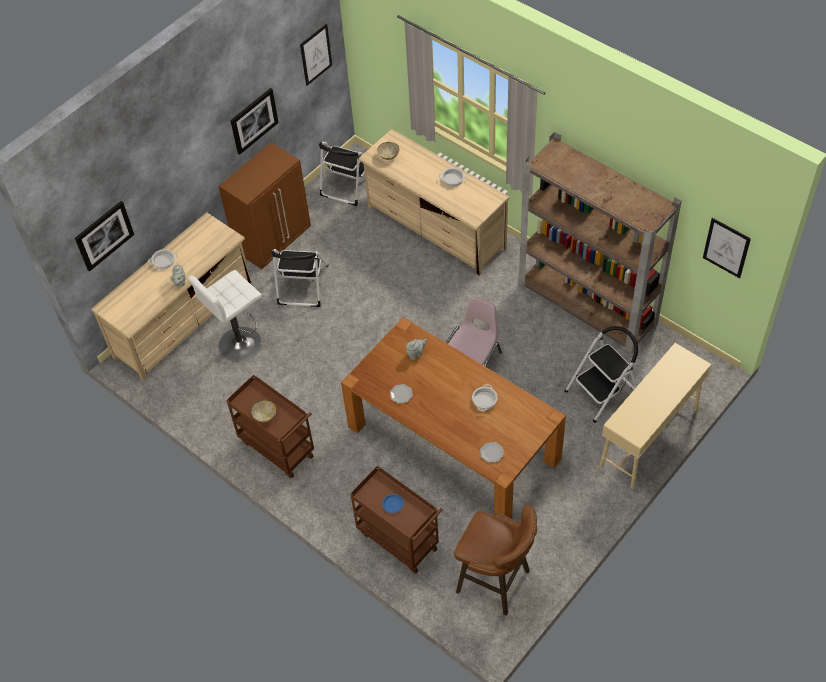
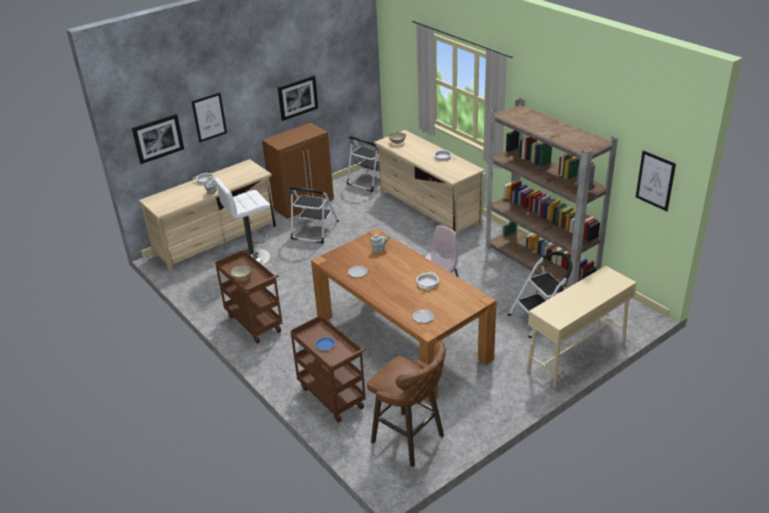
camera: 10 degrees right, 20 degrees down
picture [300,24,332,86] -> picture moved to [191,92,227,143]

